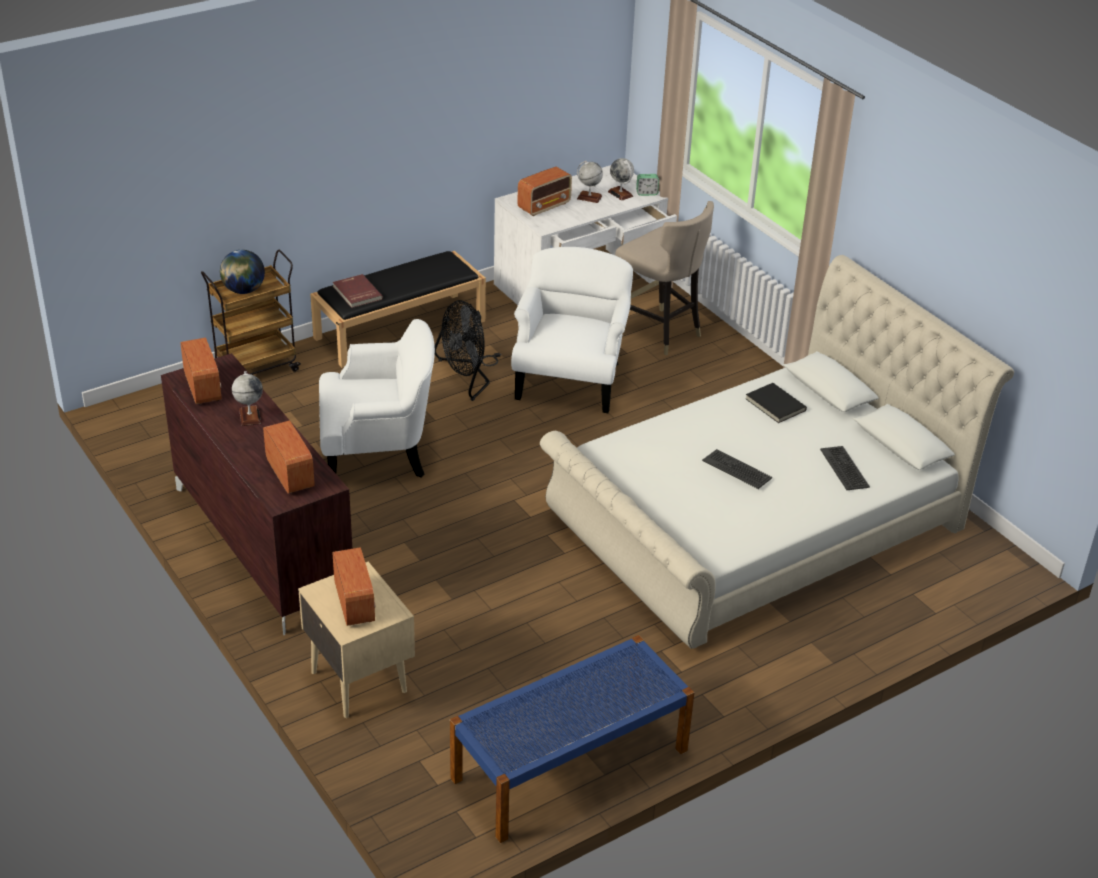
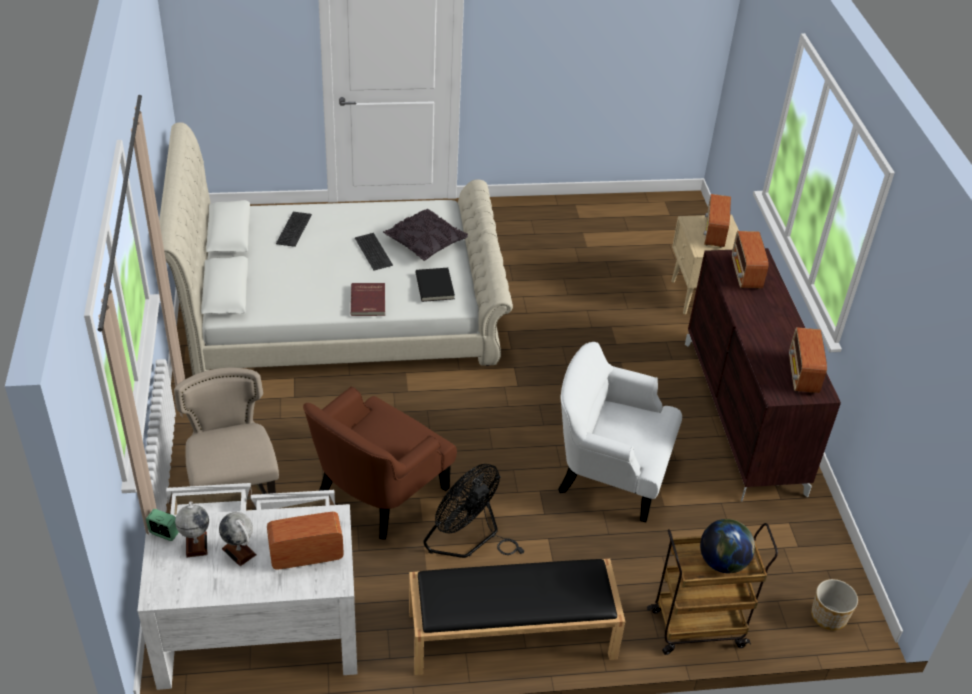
camera: 155 degrees left, 5 degrees up
globe [232,371,263,426] -> none
red book [333,274,383,308] -> red book moved to [351,283,385,316]
black fan [435,300,500,401] -> black fan turned 135 degrees counterclockwise [423,464,524,558]
blue bench [450,635,694,843] -> none
white armchair [511,247,633,413] -> brown armchair [303,387,457,540]
black book [746,383,807,423] -> black book moved to [415,268,455,302]
none -> black pillow [383,209,468,261]
none -> planter [811,579,858,630]

